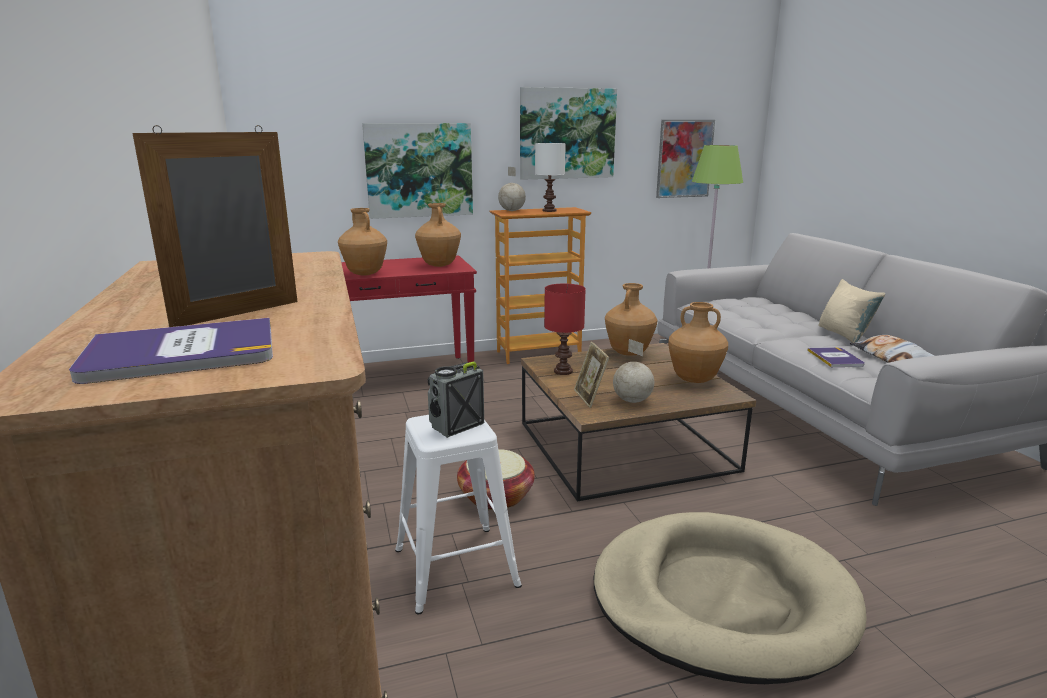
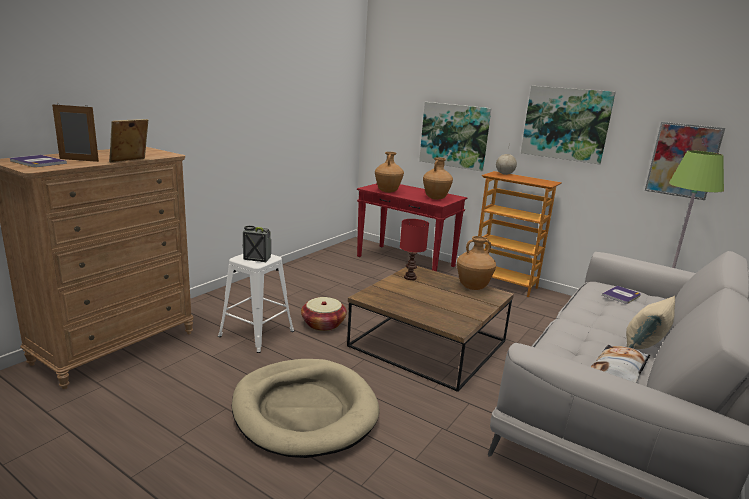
camera: 50 degrees right, 0 degrees up
white table lamp [535,143,566,212] -> none
picture frame [574,342,609,408] -> picture frame moved to [109,119,148,162]
globe [613,339,654,403] -> none
brown vase [668,302,728,383] -> none
book [808,347,865,367] -> book moved to [602,285,641,304]

